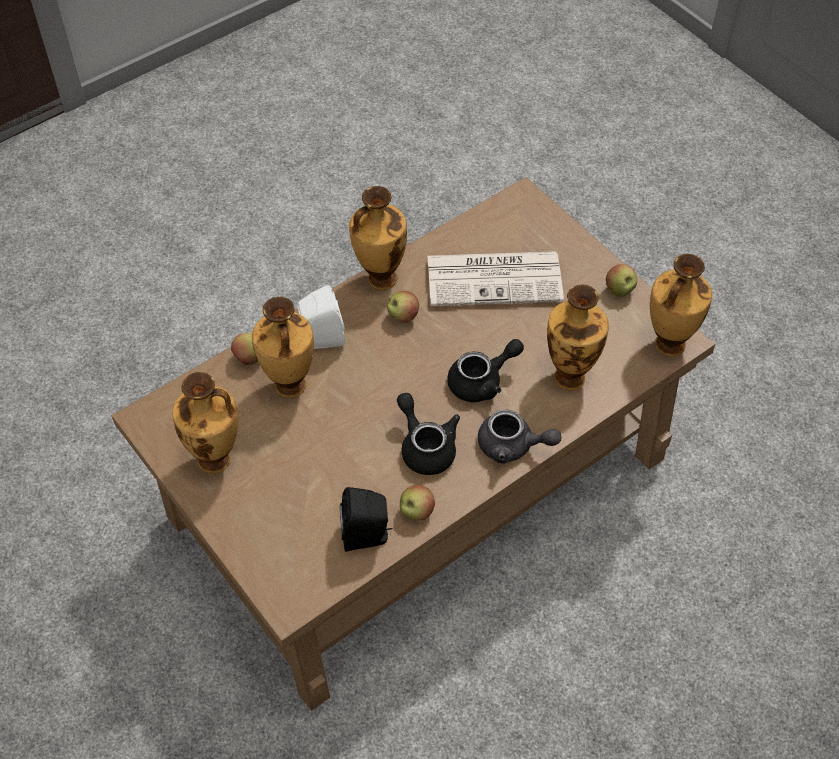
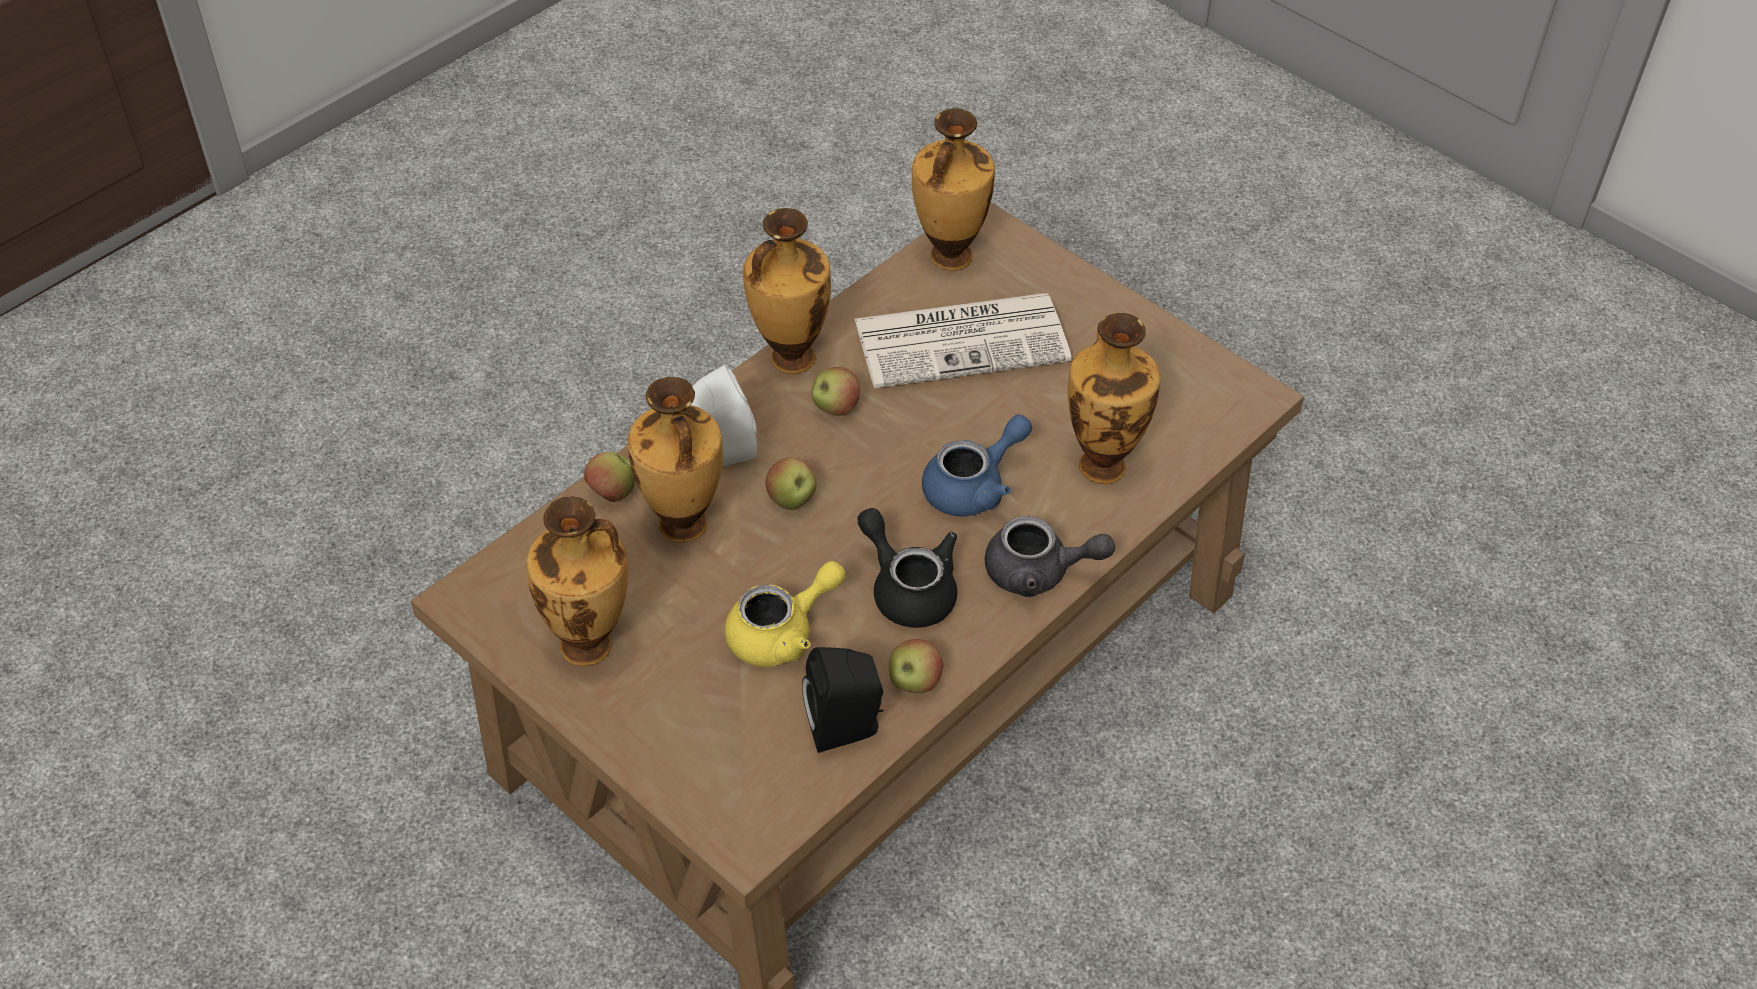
camera: 10 degrees left, 5 degrees down
black teapot [447,339,524,402] -> blue teapot [922,414,1032,517]
apple [606,264,637,297] -> apple moved to [766,457,816,510]
vase [650,254,712,356] -> vase moved to [912,108,995,271]
none -> yellow teapot [725,561,845,667]

